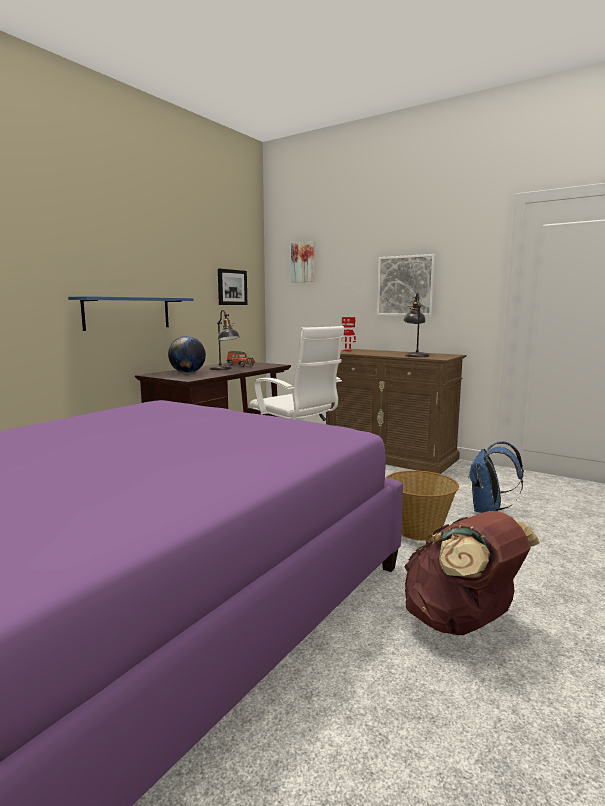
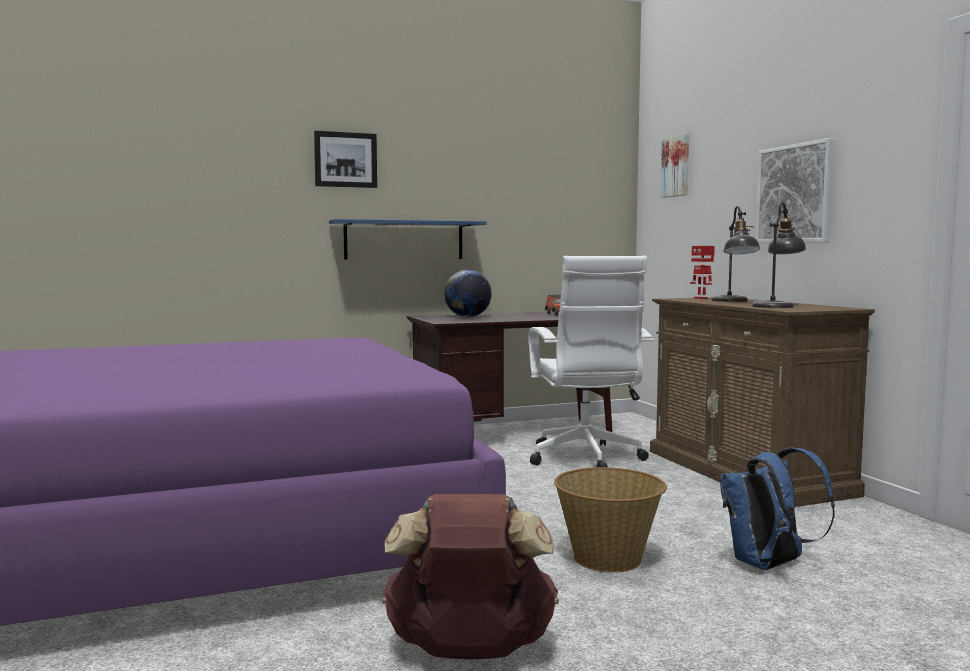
camera: 35 degrees right, 5 degrees down
grey table lamp [209,310,240,370] -> grey table lamp moved to [711,206,760,302]
picture [218,269,247,305] -> picture moved to [314,131,377,188]

